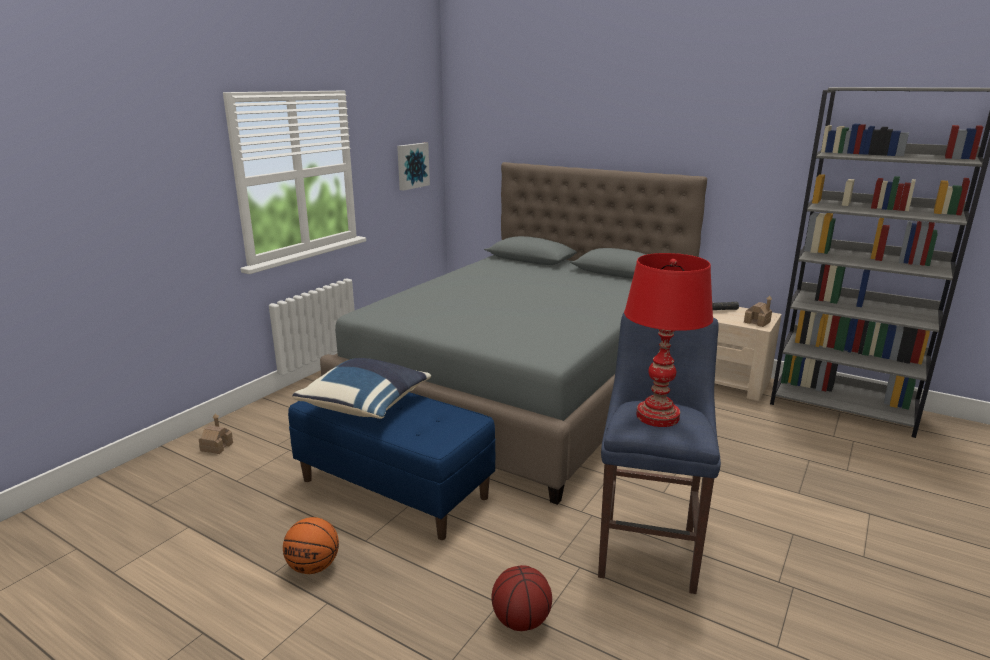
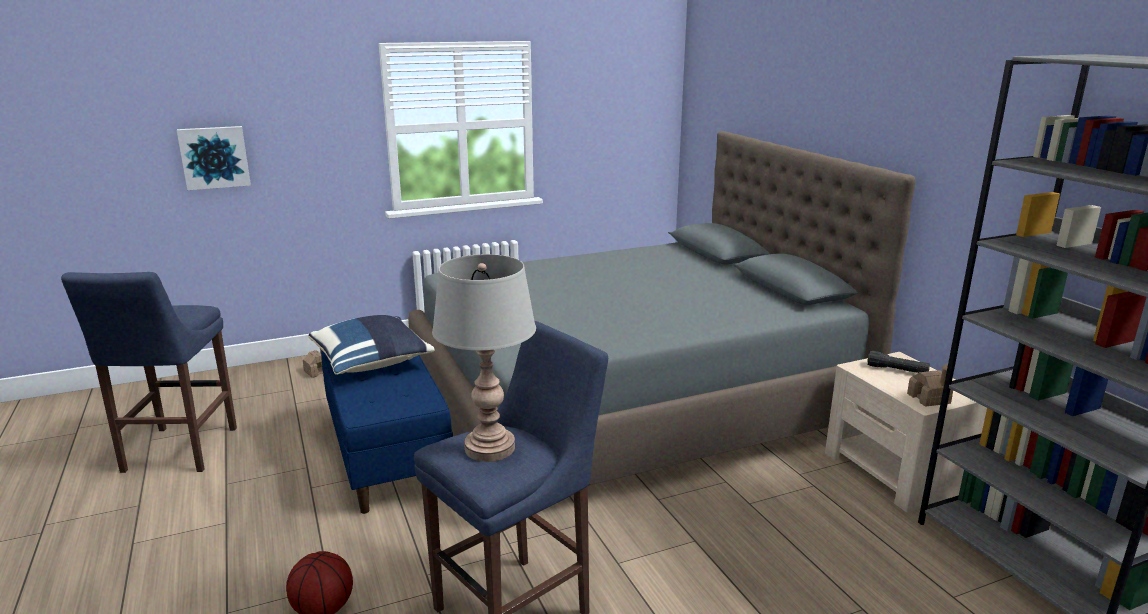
camera: 35 degrees right, 0 degrees up
basketball [283,517,339,574] -> none
picture [397,143,430,191] -> picture moved to [177,126,251,190]
red table lamp [624,253,713,427] -> grey table lamp [432,254,536,462]
none -> blue stool [61,272,237,473]

